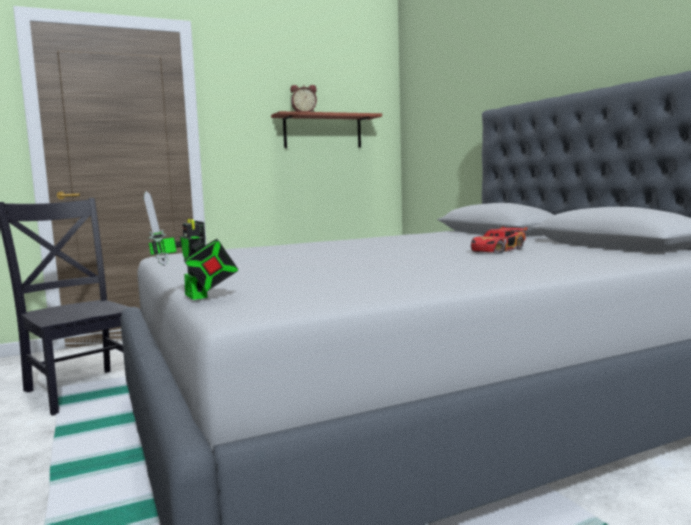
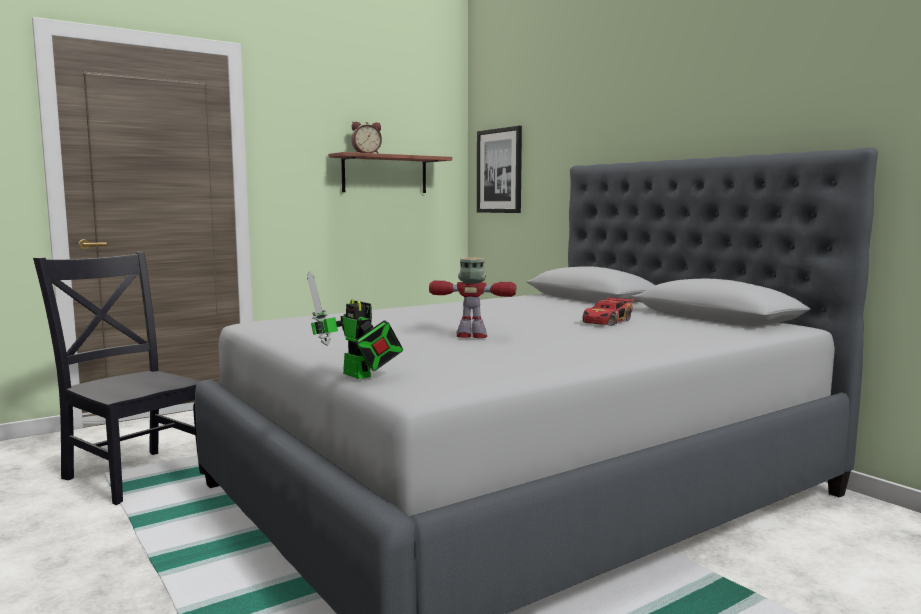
camera: 10 degrees left, 0 degrees up
none -> toy robot [429,258,516,338]
none -> picture [477,126,522,213]

